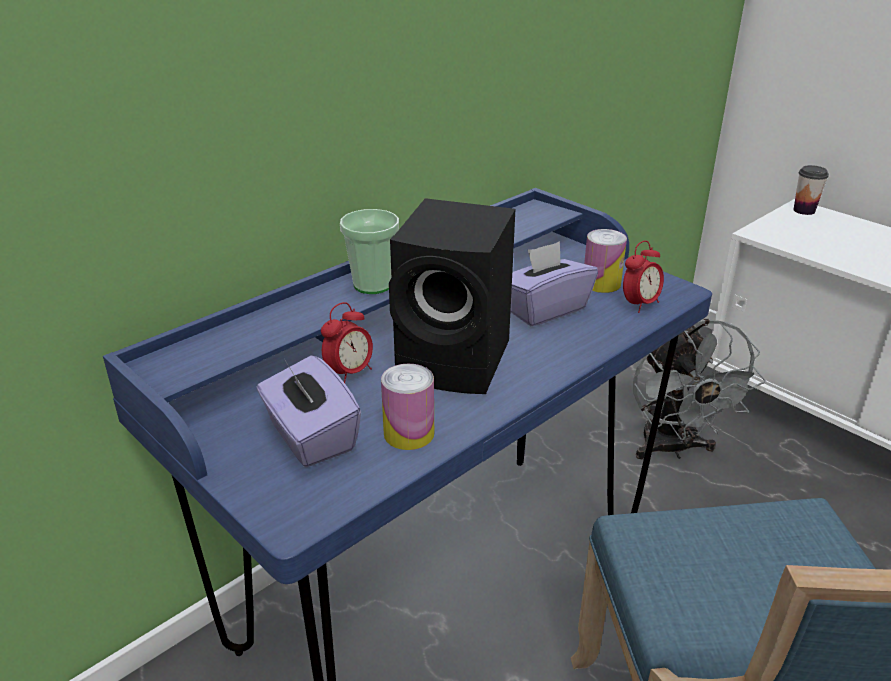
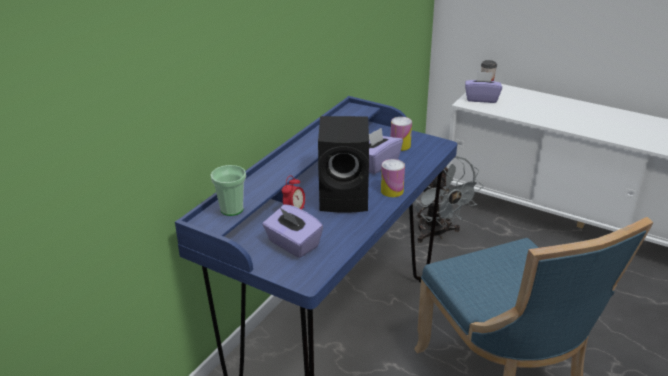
camera: 15 degrees left, 0 degrees up
cup [340,209,399,294] -> cup moved to [211,165,246,216]
can [381,364,434,450] -> can moved to [381,159,405,197]
alarm clock [623,241,664,313] -> none
none -> purple tissue box [465,71,502,103]

